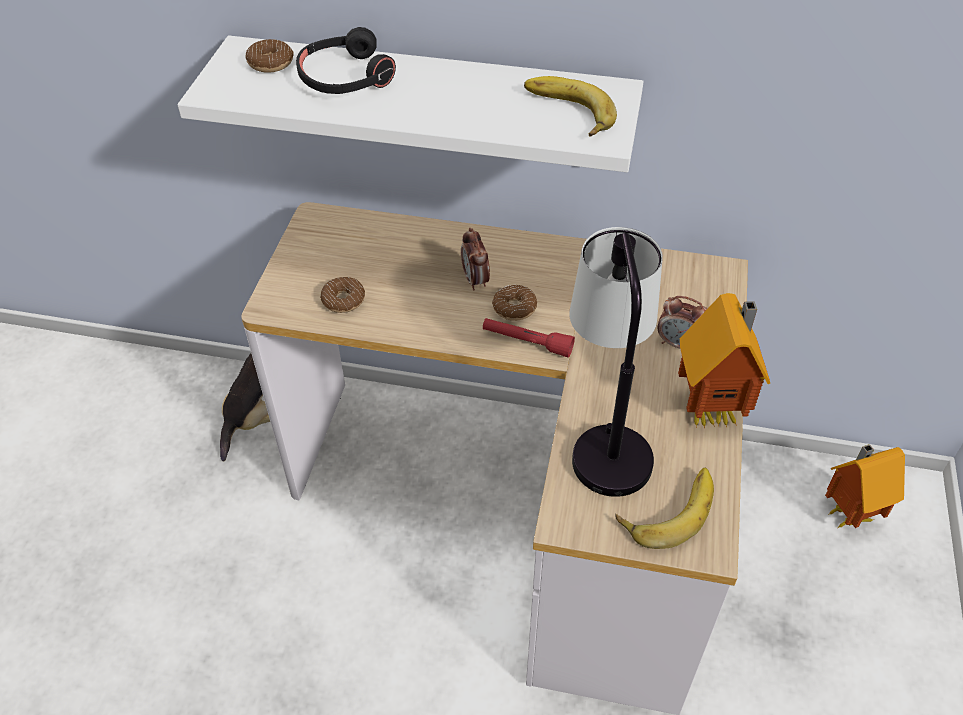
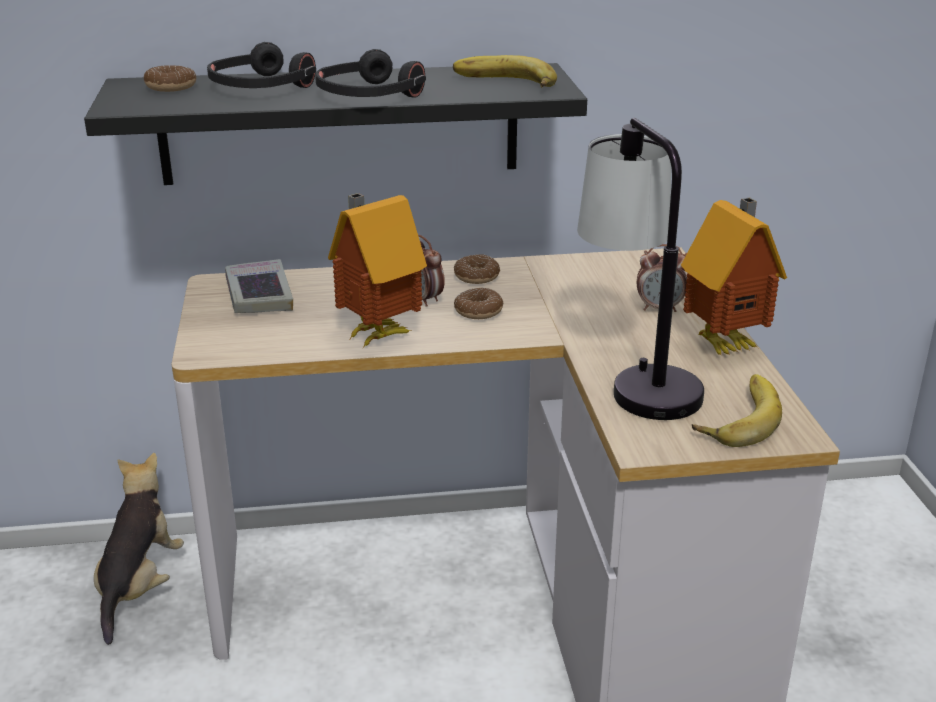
camera: 20 degrees left, 20 degrees down
white shelf [177,36,643,172] -> black shelf [84,63,587,185]
donut [320,277,365,313] -> donut moved to [454,254,500,284]
red flashlight [483,318,575,358] -> none
toy house [825,444,905,528] -> toy house moved to [328,193,427,348]
none -> book [225,259,293,313]
none -> black headphones [315,49,426,98]

